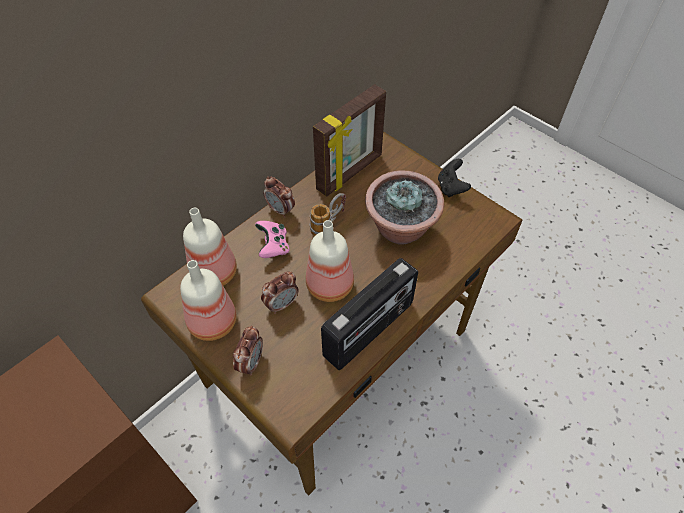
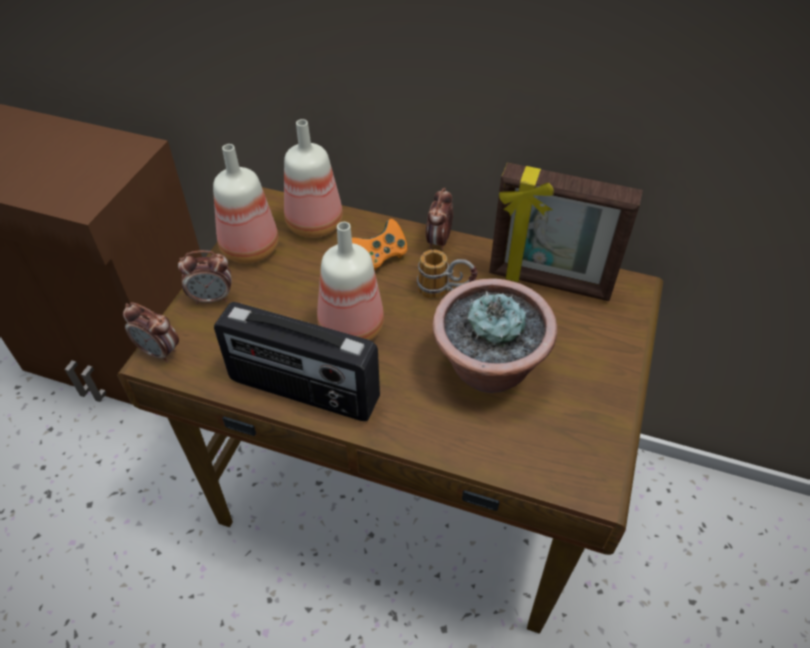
camera: 65 degrees right, 5 degrees down
pink game controller [255,221,290,258] -> orange game controller [352,219,407,270]
alarm clock [261,271,299,314] -> alarm clock moved to [123,302,179,363]
black game controller [438,159,471,197] -> none

